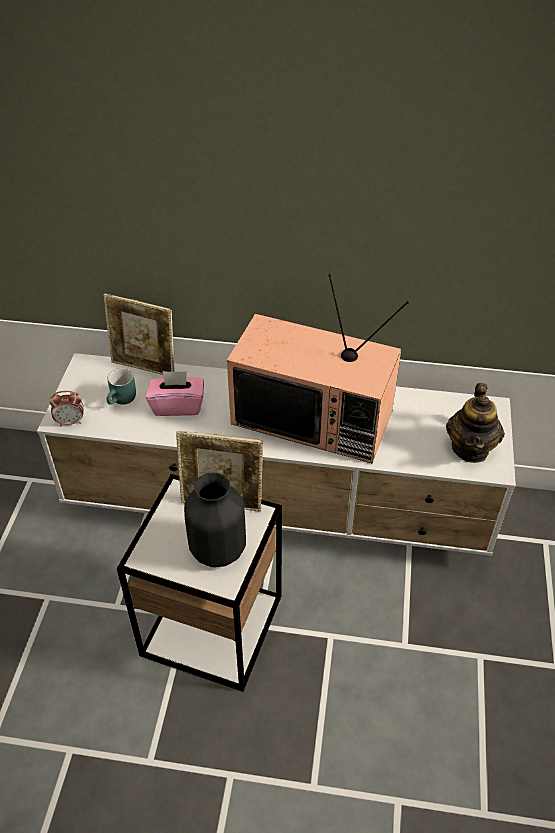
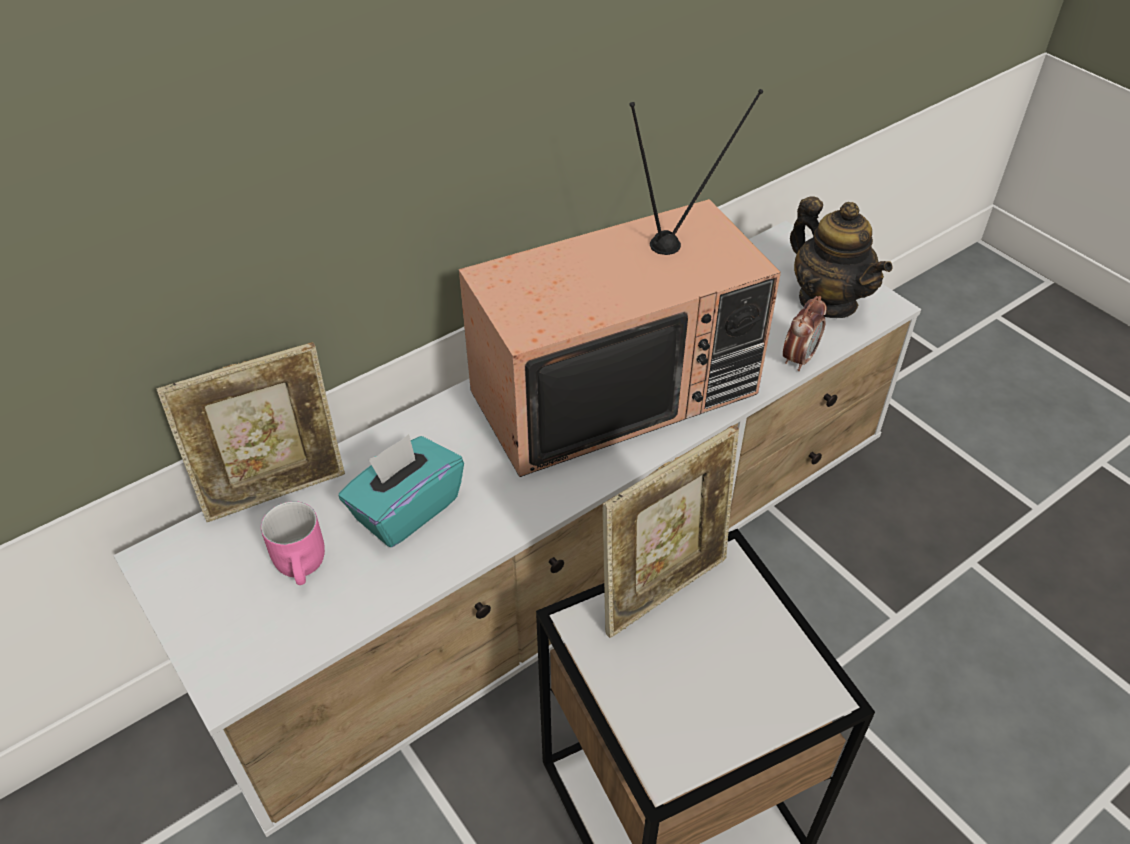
camera: 45 degrees left, 0 degrees up
alarm clock [49,391,84,426] -> alarm clock moved to [783,296,827,371]
turquoise mug [106,368,136,405] -> pink mug [261,501,325,585]
pink tissue box [146,371,204,416] -> turquoise tissue box [339,434,464,547]
black vase [184,472,246,567] -> none

